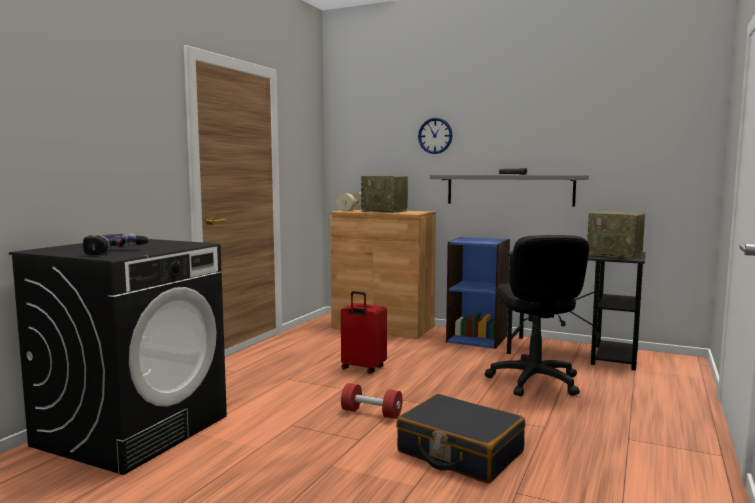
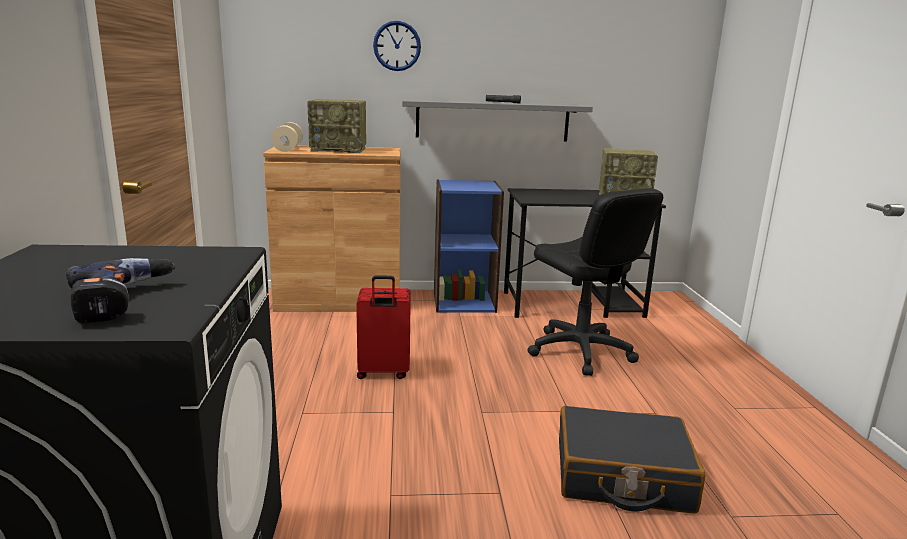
camera: 30 degrees left, 10 degrees up
red dumbbell [341,383,403,419] -> none

